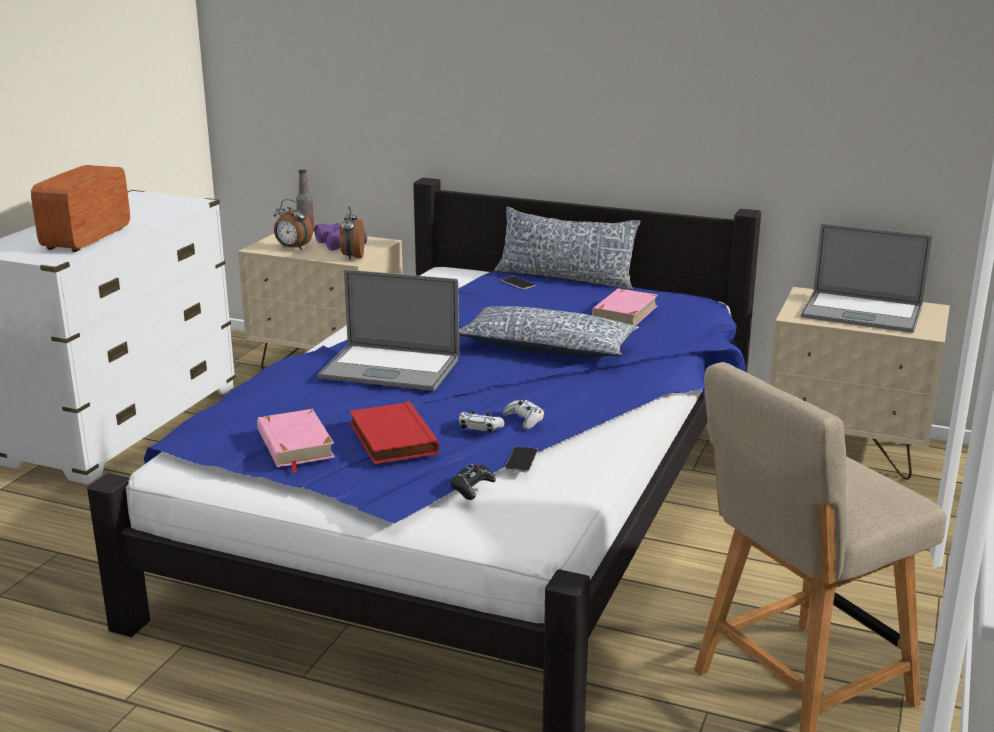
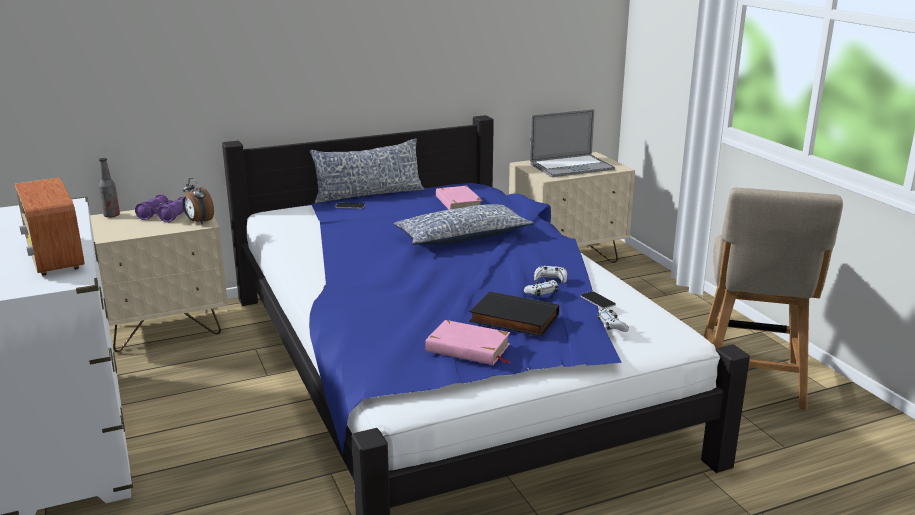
camera: 45 degrees left, 0 degrees up
alarm clock [274,199,313,250] -> none
laptop [318,269,459,391] -> none
red book [350,401,439,464] -> black book [469,291,559,337]
black game controller [450,464,496,500] -> white game controller [598,309,629,332]

